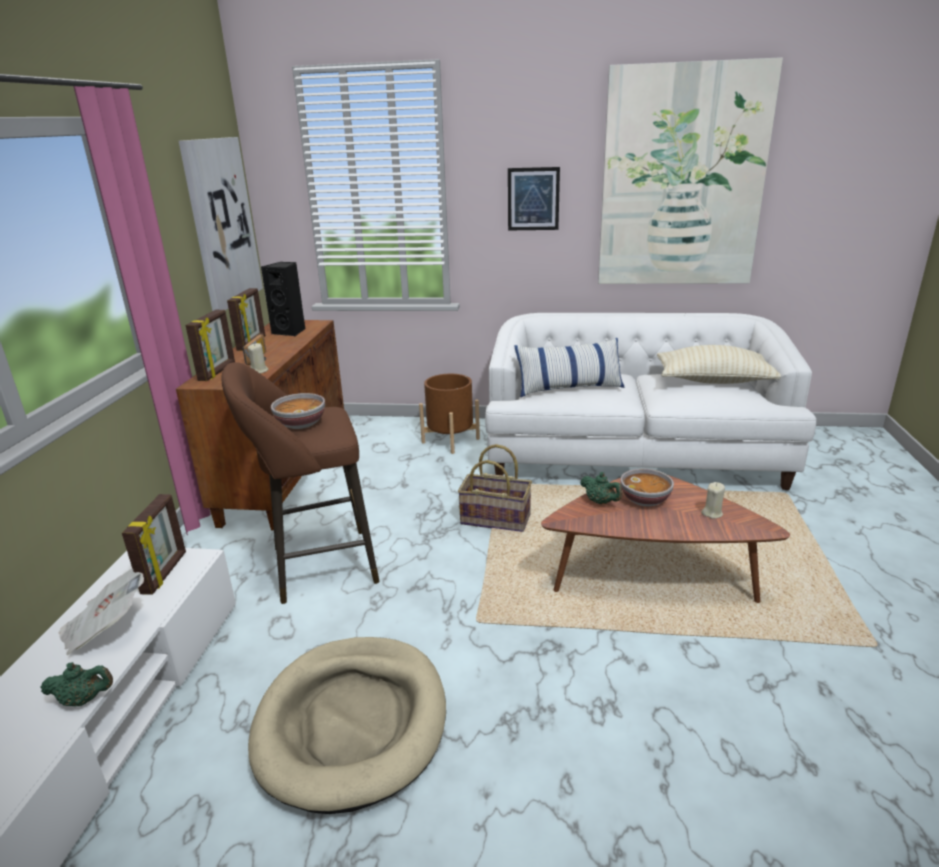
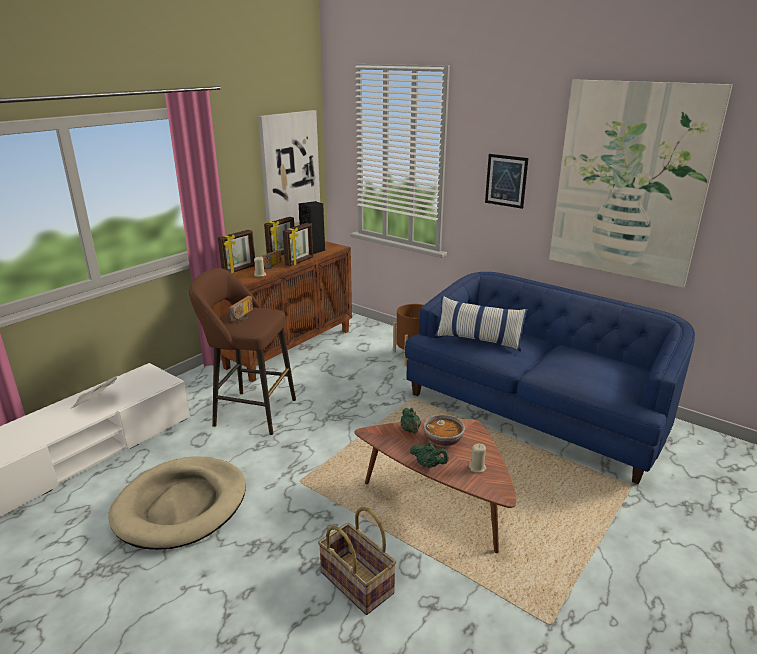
camera: 30 degrees right, 0 degrees up
green teapot [41,662,113,706] -> green teapot moved to [410,441,449,468]
picture frame [122,494,186,595] -> picture frame moved to [283,223,313,266]
bowl [271,393,325,429] -> radio [229,296,253,322]
basket [458,444,532,532] -> basket moved to [318,507,396,615]
white sofa [485,313,816,490] -> blue sofa [405,272,695,484]
beige pillow [657,345,781,384] -> none

